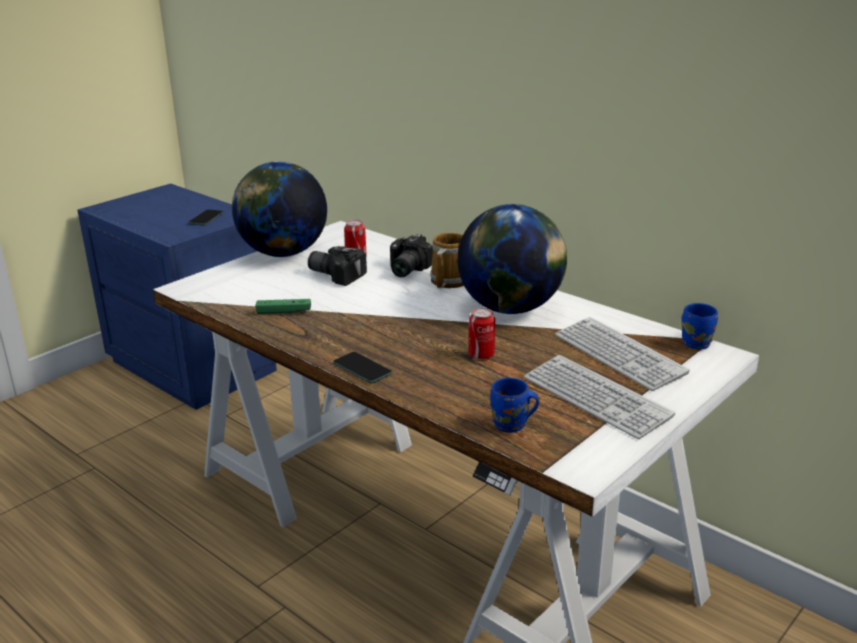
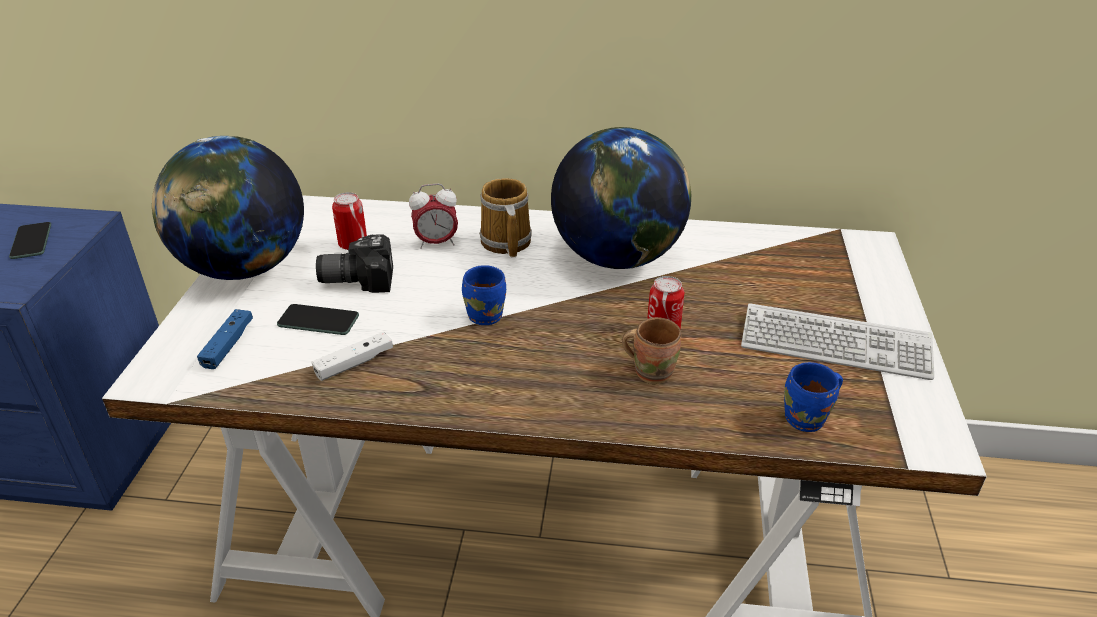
camera: 35 degrees left, 10 degrees up
green game controller [255,299,311,314] -> white game controller [312,332,393,381]
phone [333,352,392,383] -> phone moved to [277,304,359,335]
camera [390,234,433,277] -> alarm clock [409,183,458,249]
keyboard [555,317,690,391] -> none
blue mug [681,303,718,349] -> blue mug moved to [462,265,506,325]
none -> blue game controller [197,309,253,369]
none -> brown mug [622,317,681,384]

